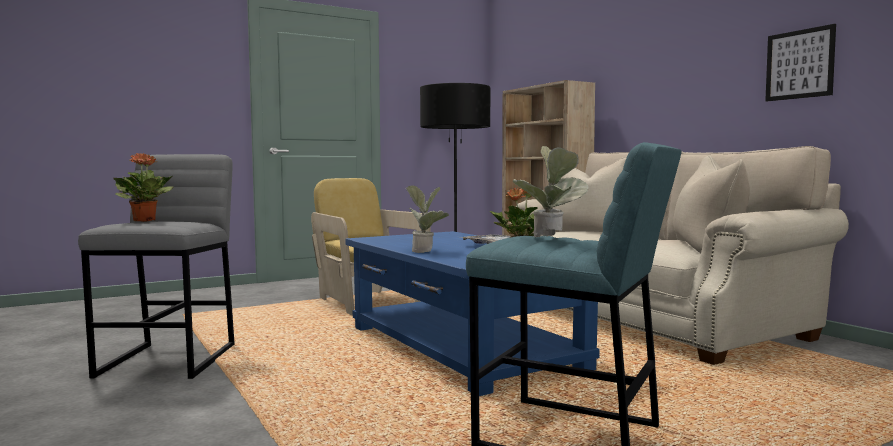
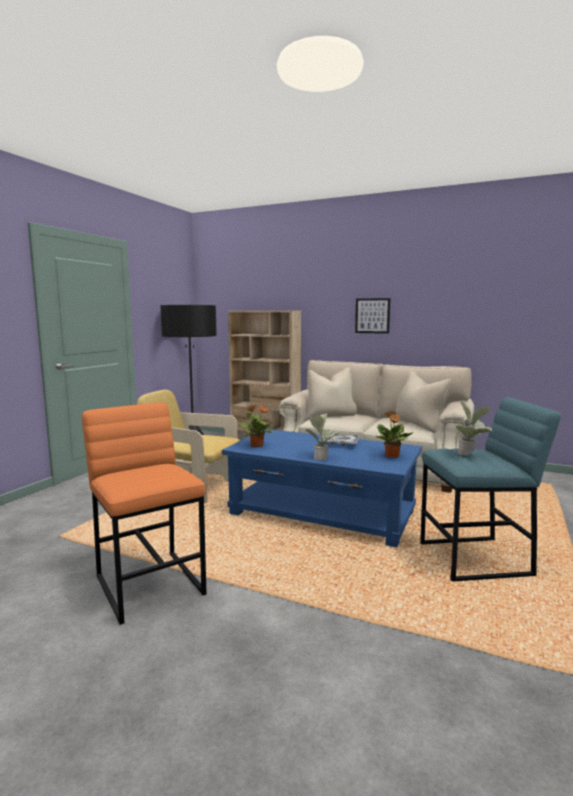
camera: 35 degrees left, 5 degrees up
grey stool [78,154,234,379] -> orange stool [82,402,207,625]
potted plant [113,153,174,222] -> potted plant moved to [238,405,274,447]
picture [765,24,836,101] -> picture moved to [355,298,391,334]

